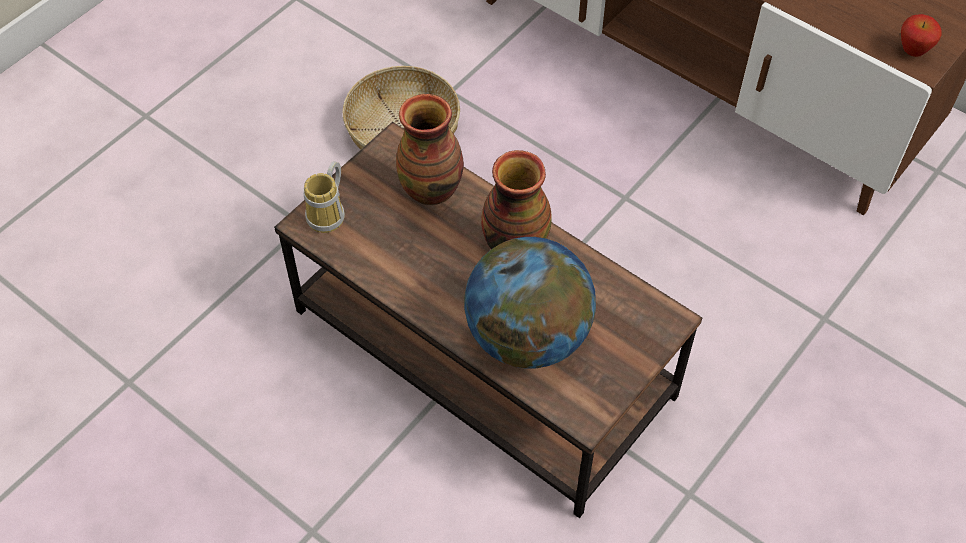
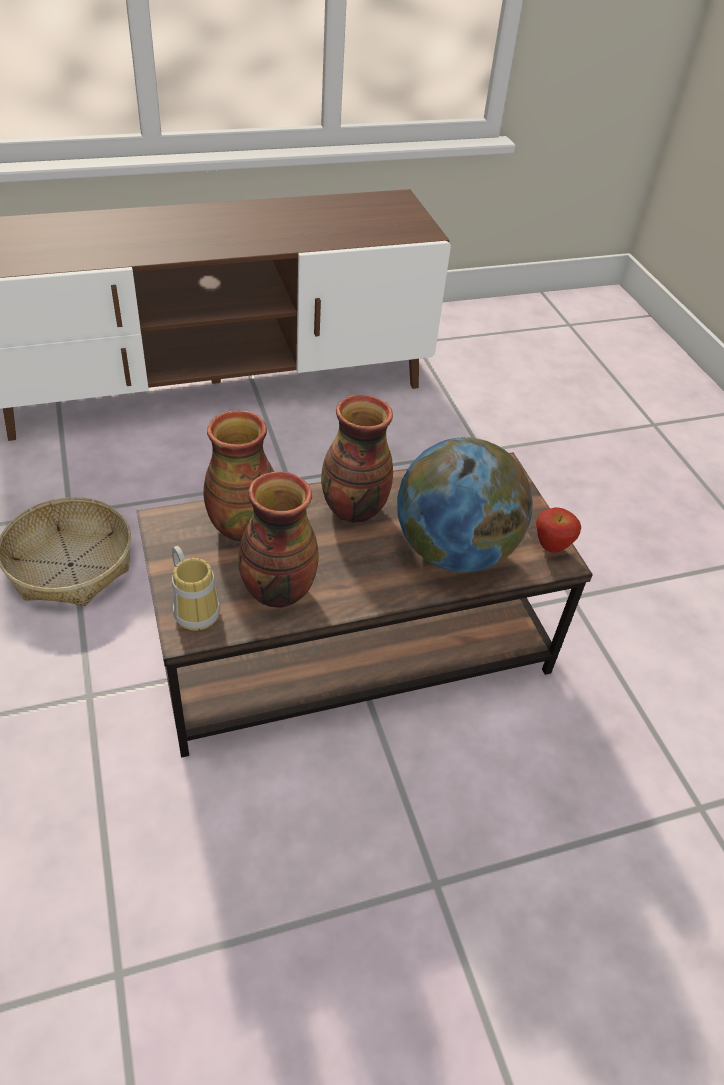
camera: 60 degrees left, 10 degrees down
apple [901,14,942,57] -> apple moved to [536,507,581,553]
none -> vase [238,471,319,608]

